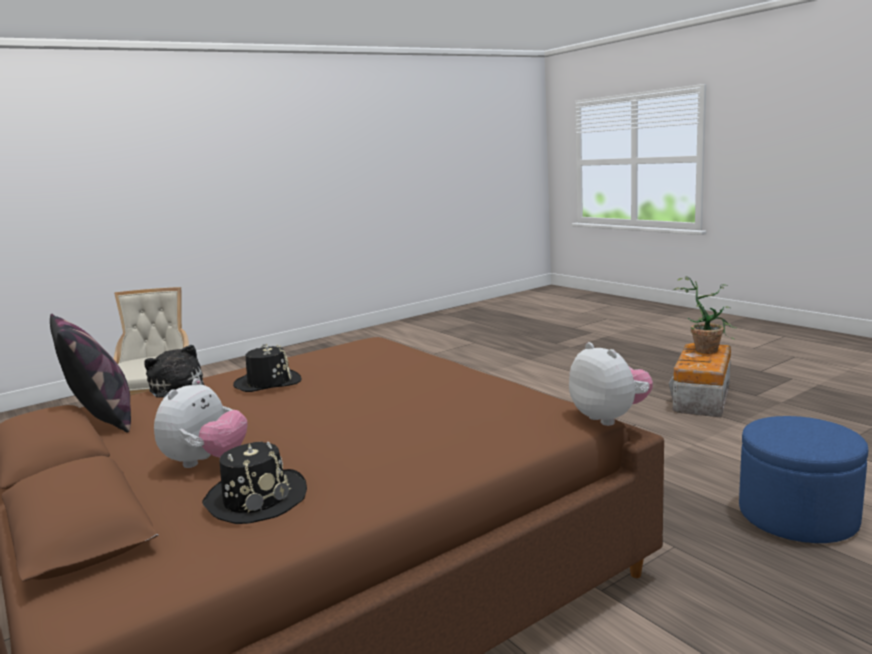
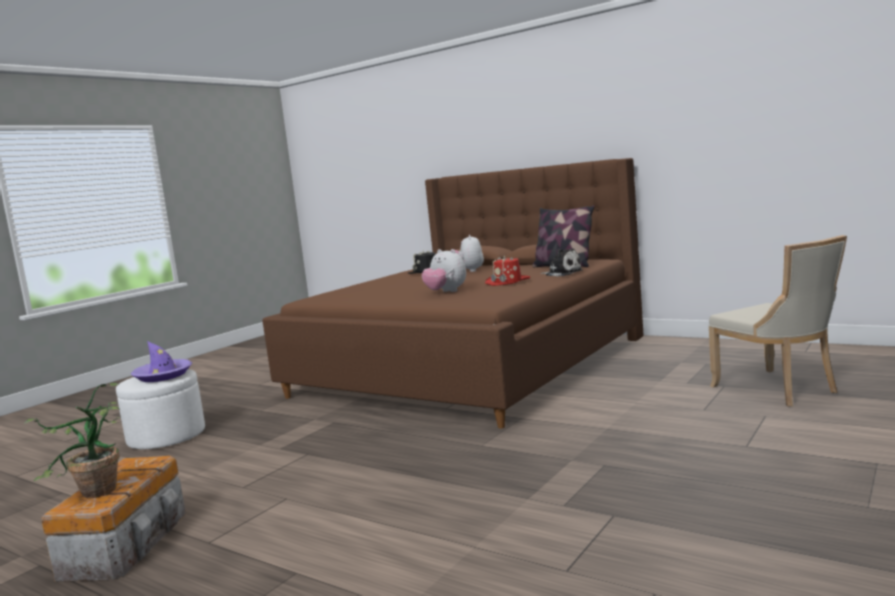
camera: 160 degrees right, 5 degrees down
black hat [233,343,301,392] -> red hat [485,256,530,286]
plush toy [569,342,653,426] -> plush toy moved to [422,249,466,292]
blue ottoman [739,416,868,543] -> white ottoman [116,369,205,450]
none -> purple hat [131,341,192,382]

